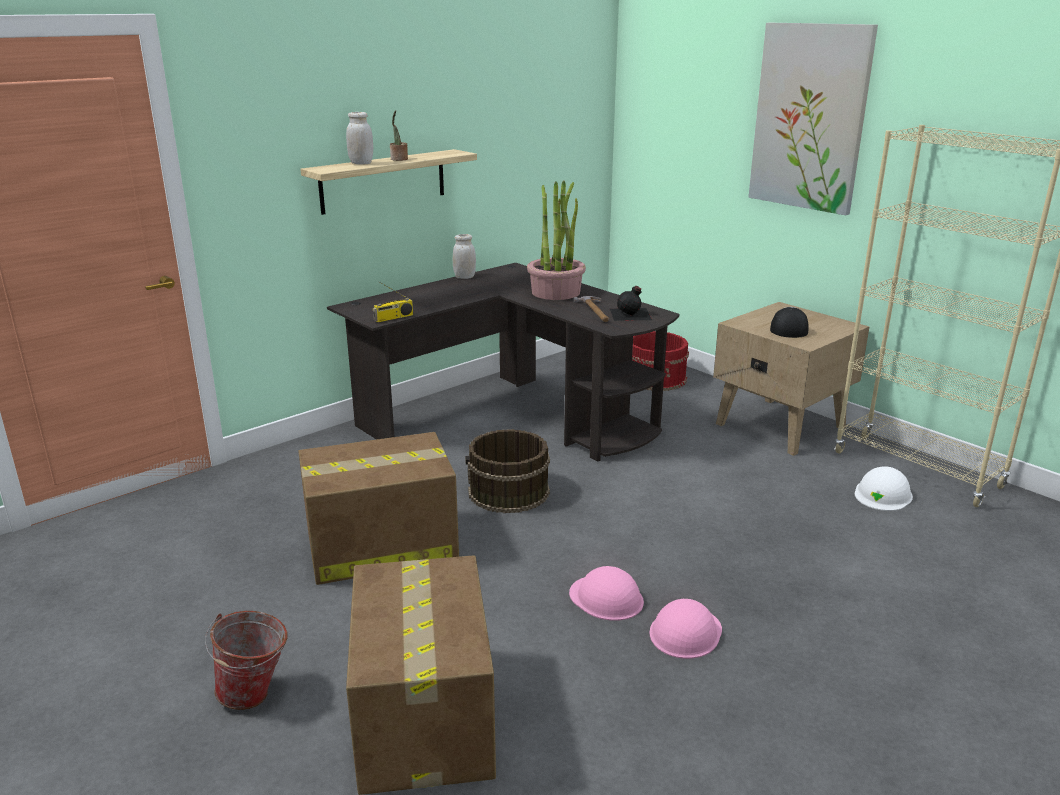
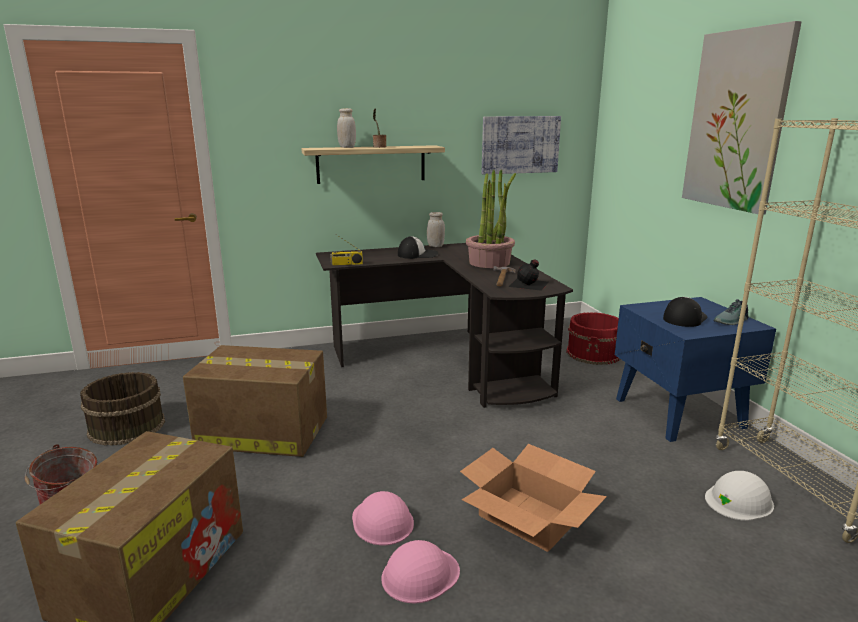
camera: 25 degrees right, 5 degrees down
brown bucket [465,429,550,513] -> brown bucket moved to [80,372,165,446]
beige nightstand [713,302,869,456] -> blue nightstand [615,297,776,442]
none -> cap [398,236,438,259]
none -> cardboard box [460,444,607,552]
none -> picture [482,116,561,174]
none -> shoe [714,299,748,325]

